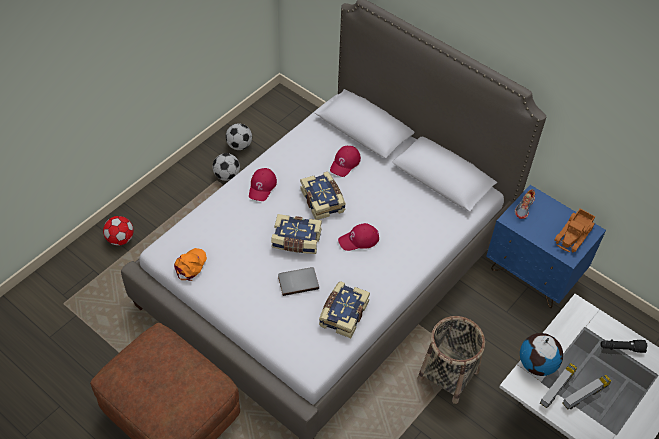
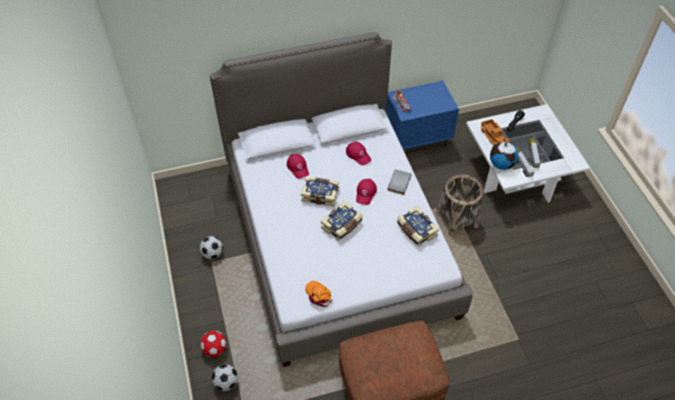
camera: 55 degrees left, 0 degrees up
football [226,123,252,150] -> football moved to [212,364,238,391]
red cap [249,168,277,201] -> red cap moved to [346,142,371,165]
grey book [278,267,319,296] -> grey book moved to [387,170,412,195]
toy truck [554,209,595,252] -> toy truck moved to [480,119,510,146]

